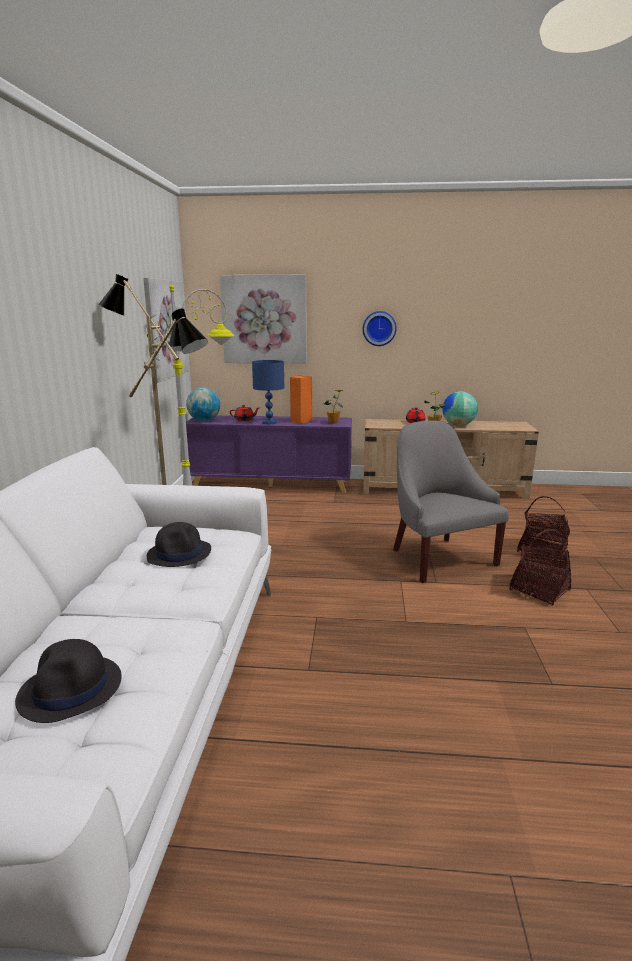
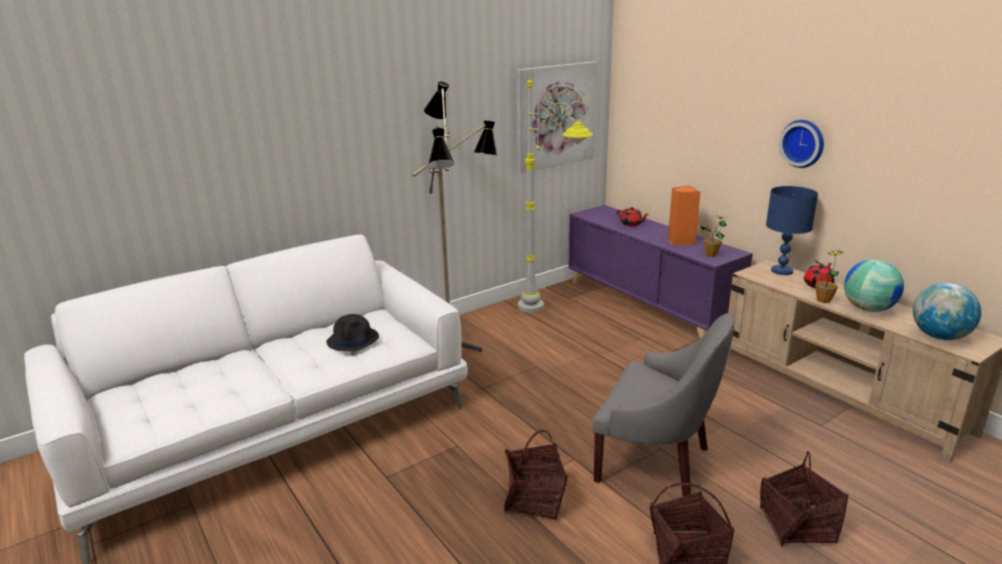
camera: 50 degrees right, 5 degrees up
black hat [15,639,122,723] -> none
globe [186,388,220,421] -> globe moved to [913,283,981,340]
picture [220,275,307,364] -> none
blue table lamp [252,360,284,424] -> blue table lamp moved to [766,186,818,275]
grey armchair [393,420,509,583] -> grey armchair turned 90 degrees clockwise [592,313,734,498]
none -> basket [504,430,568,520]

